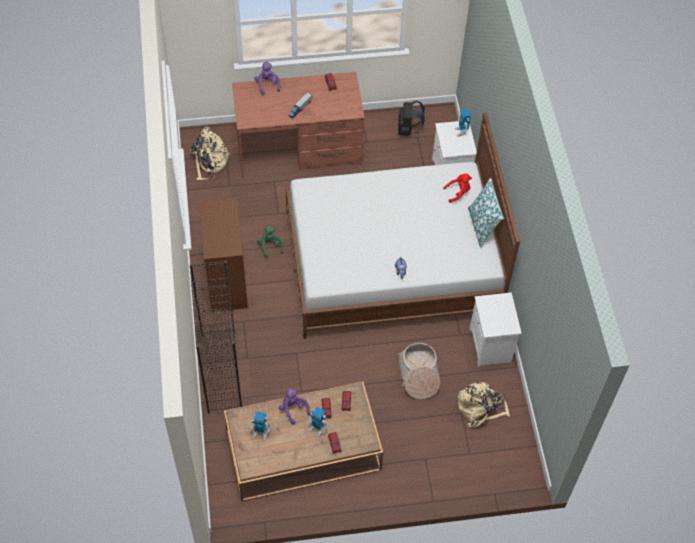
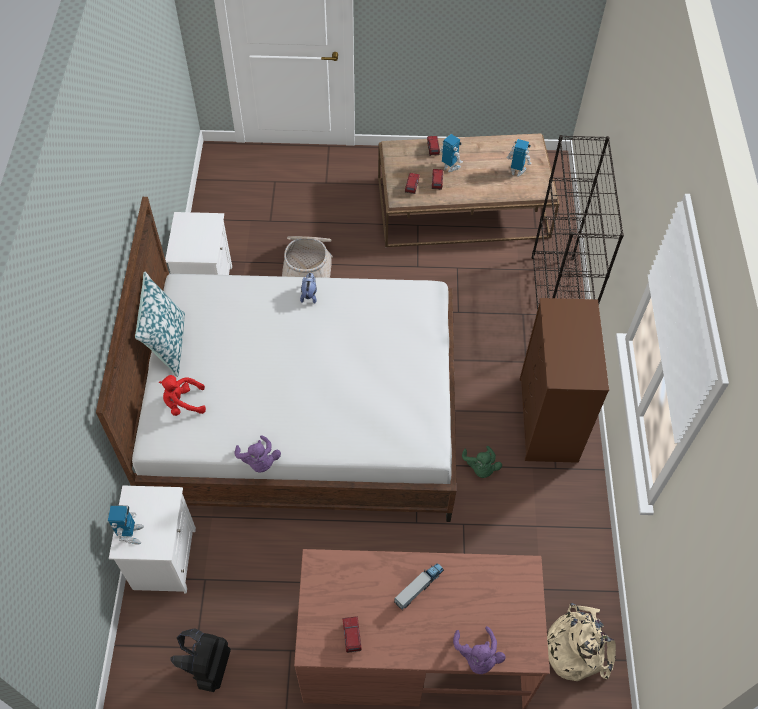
camera: 170 degrees left, 0 degrees up
purple plush toy [279,387,310,424] -> purple plush toy moved to [234,435,281,473]
beige backpack [458,382,510,427] -> none

